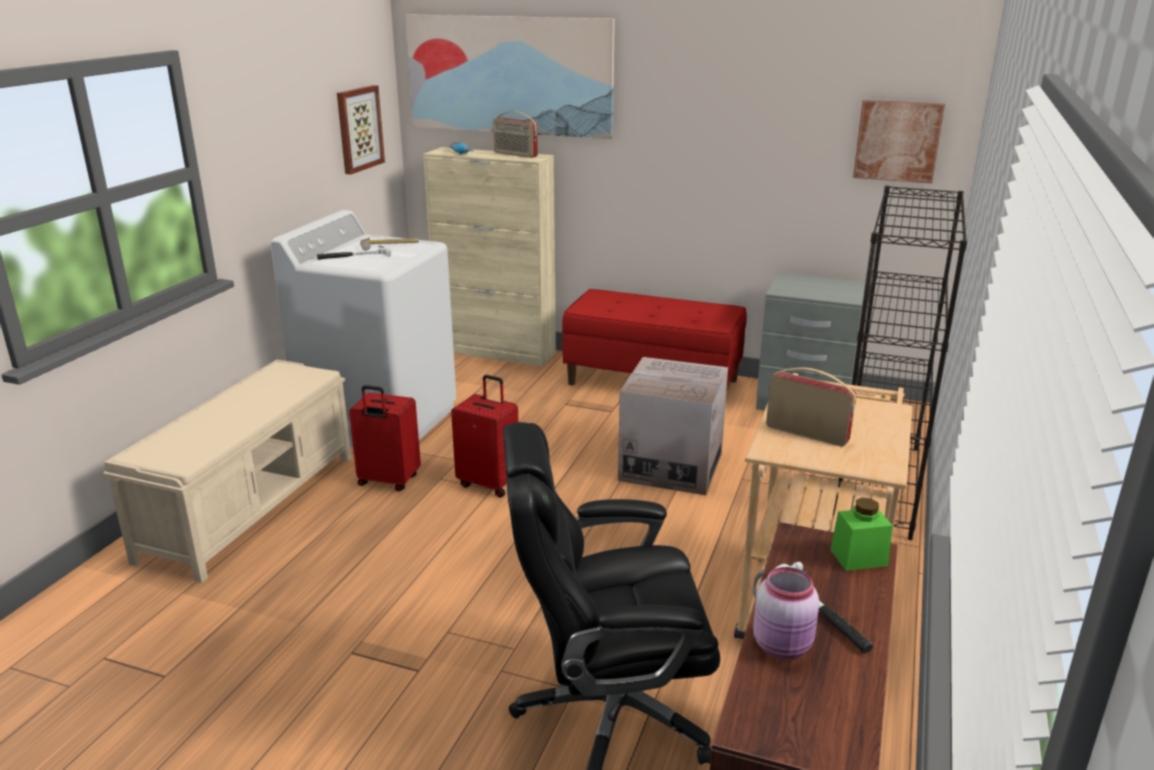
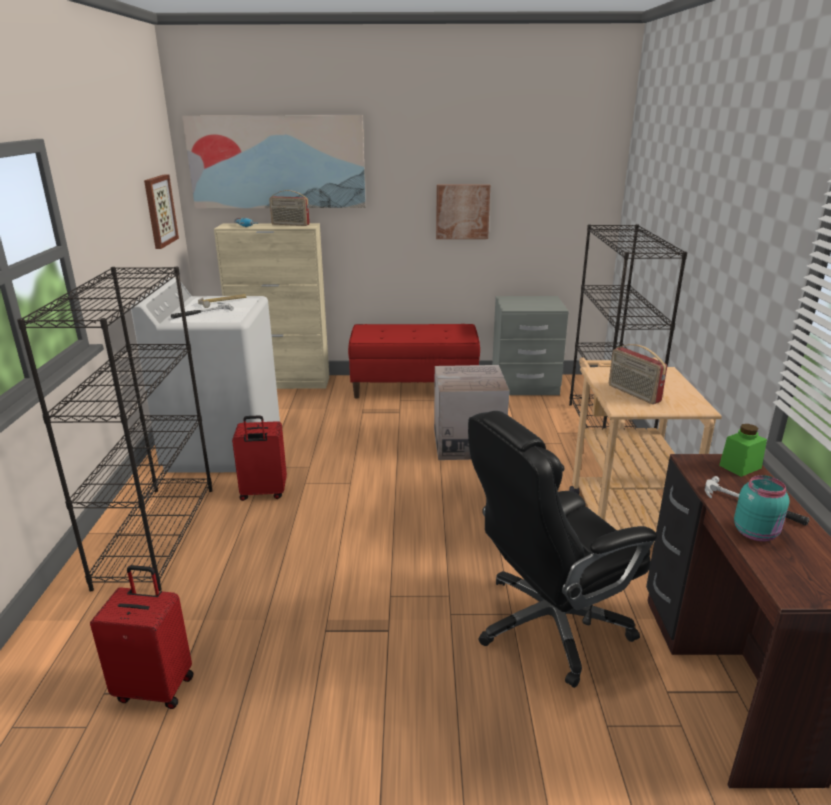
camera: 20 degrees left, 0 degrees up
beige bench [103,360,351,583] -> black bookcase [17,267,212,592]
red suitcase [451,375,518,498] -> red suitcase moved to [90,565,194,709]
pink jar [753,567,819,659] -> turquoise jar [734,475,789,542]
radio [766,368,856,447] -> radio turned 135 degrees counterclockwise [609,344,667,404]
picture [853,100,945,184] -> picture moved to [436,184,490,239]

